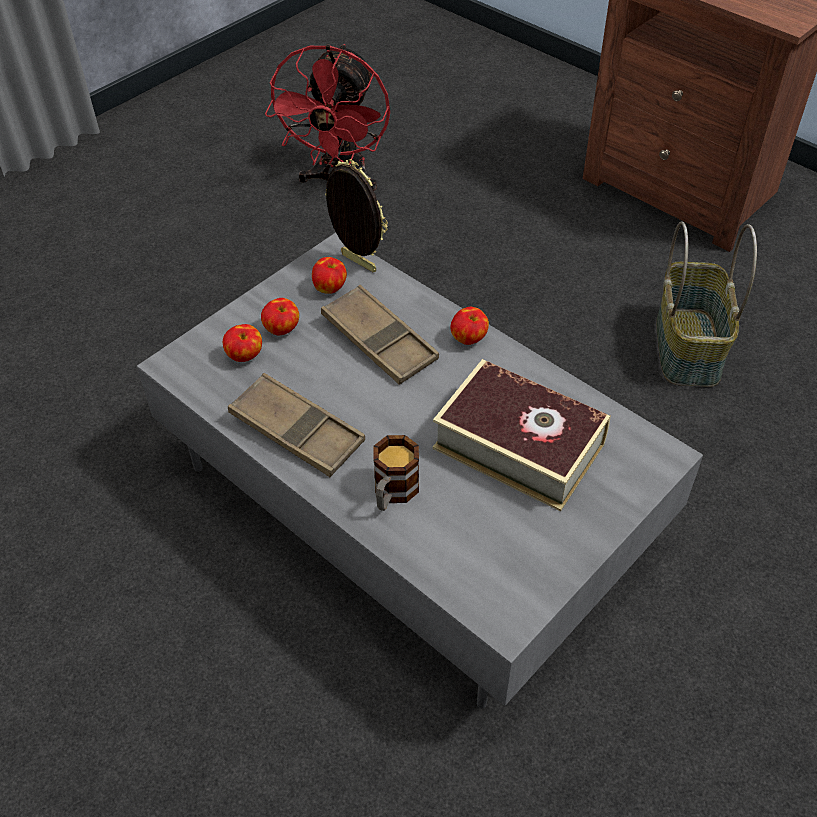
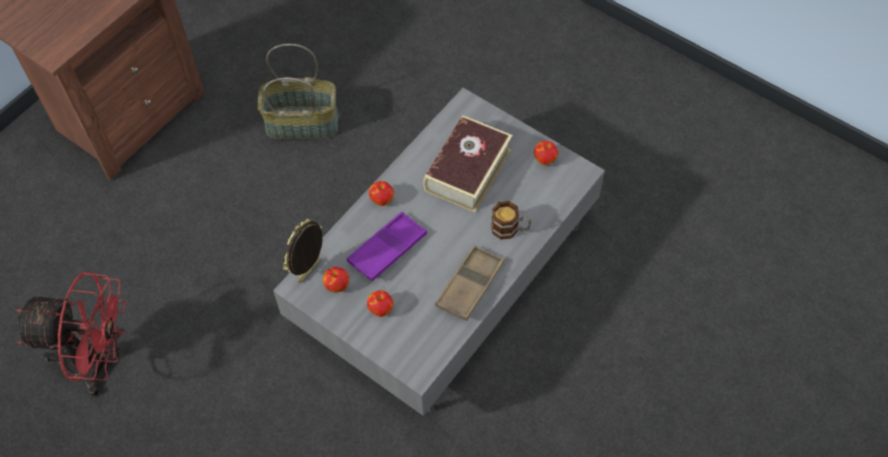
camera: 95 degrees left, 10 degrees up
apple [223,324,262,362] -> apple moved to [534,141,558,165]
brown tray [321,285,439,385] -> purple tray [347,212,427,281]

